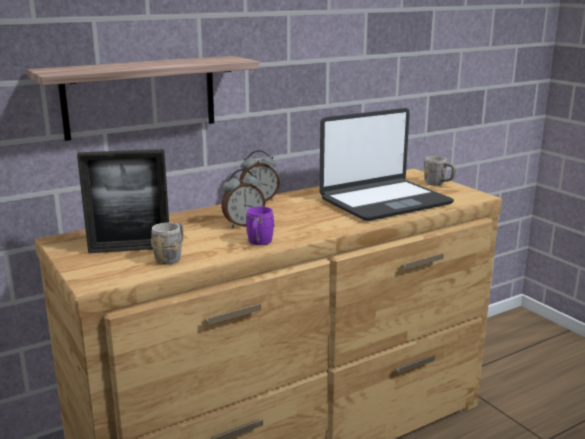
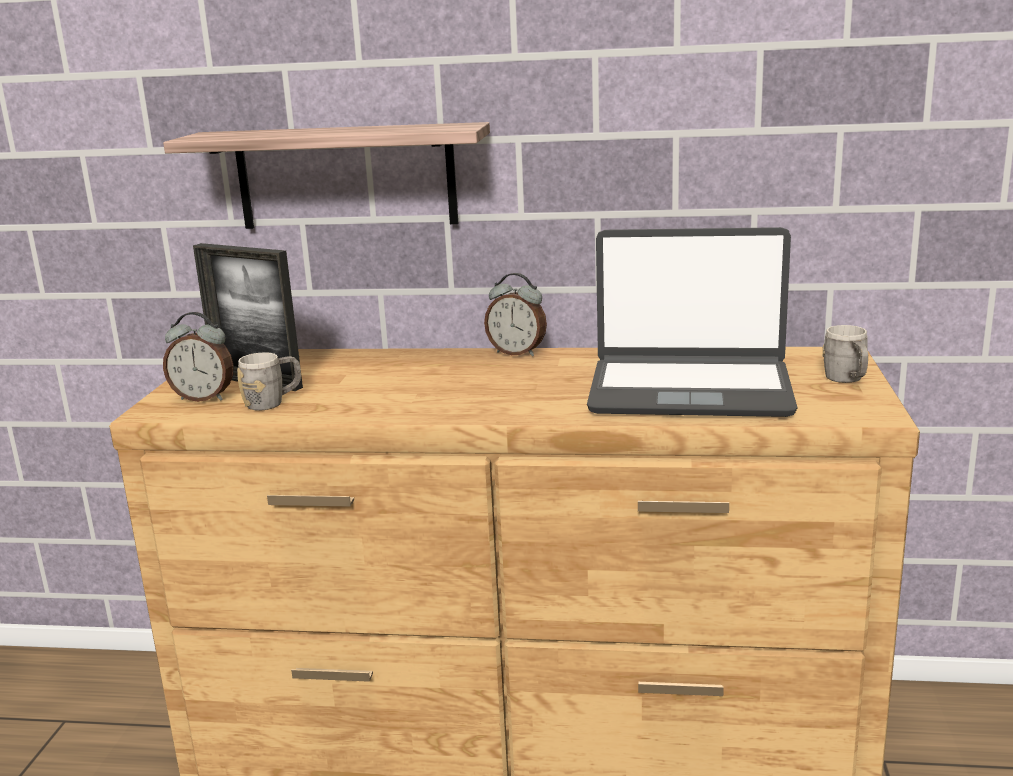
camera: 40 degrees right, 0 degrees up
alarm clock [221,169,265,228] -> alarm clock moved to [163,312,234,402]
purple mug [246,206,275,245] -> none

